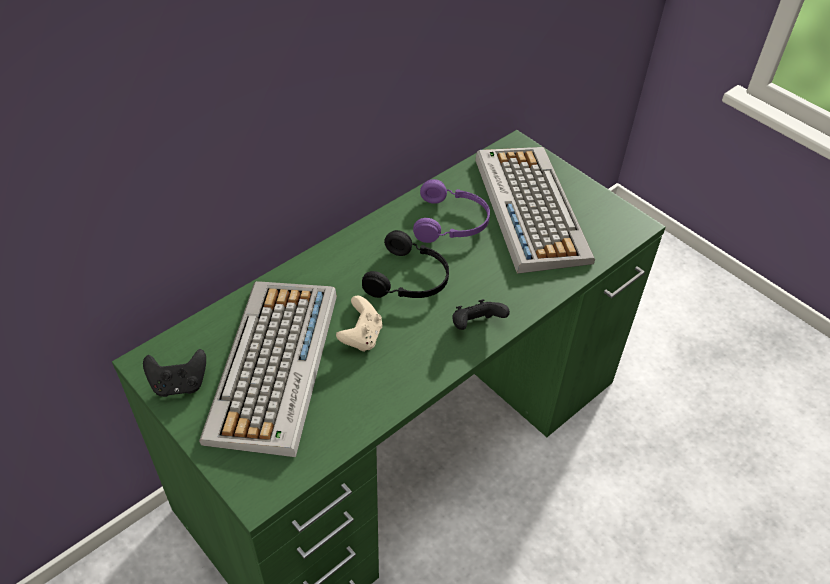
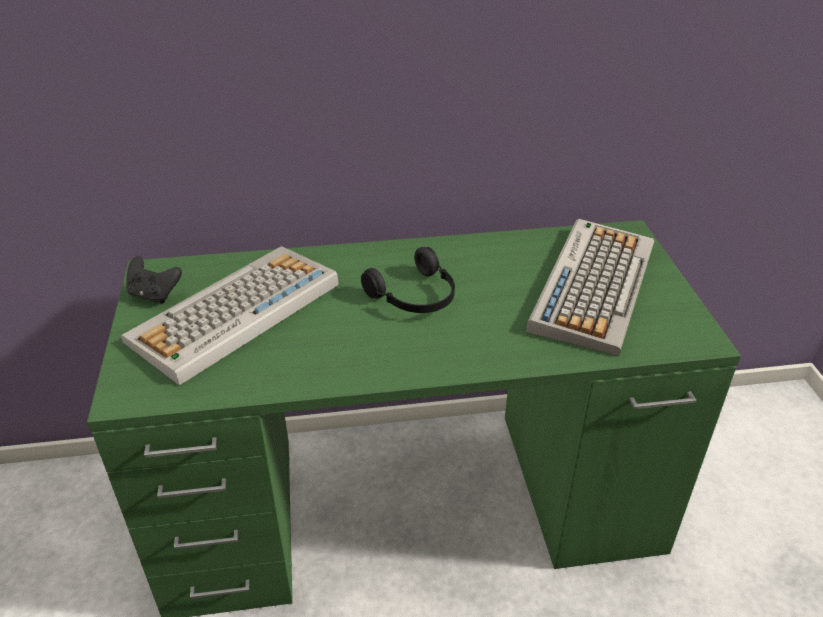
camera: 35 degrees right, 10 degrees down
beige game controller [336,296,382,352] -> none
purple headphones [413,179,490,243] -> none
black game controller [452,299,510,330] -> none

